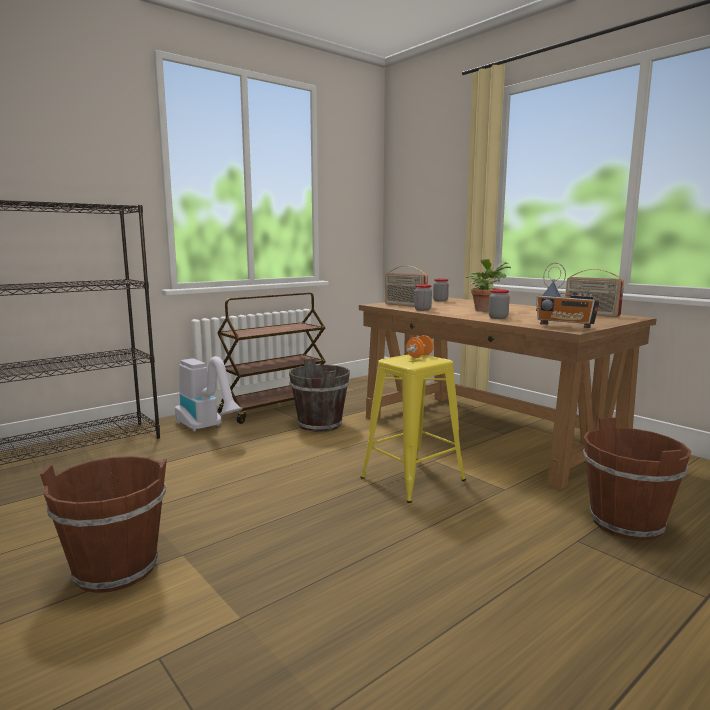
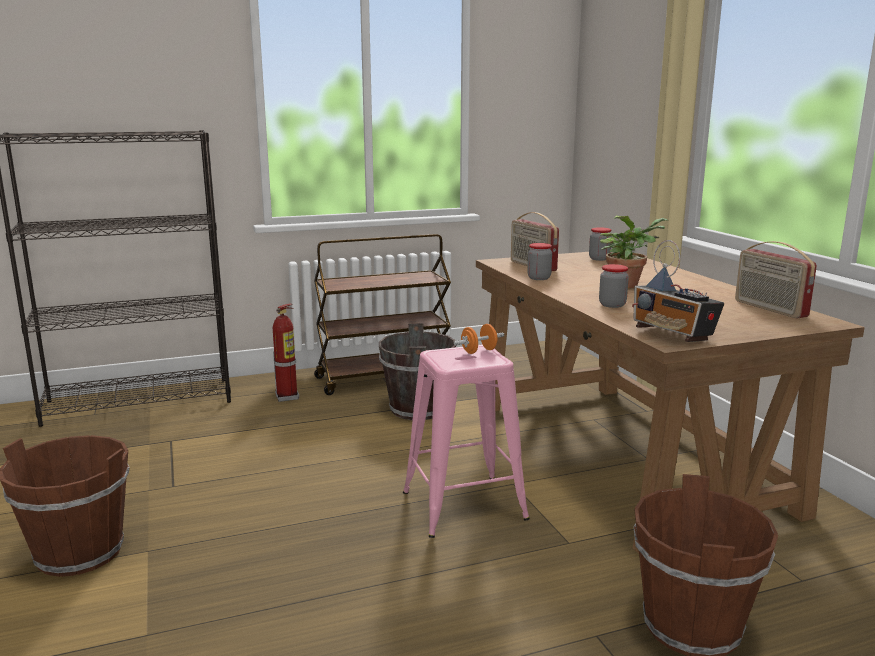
camera: 20 degrees right, 5 degrees up
vacuum cleaner [175,356,243,432] -> fire extinguisher [273,303,299,402]
yellow stool [360,354,466,503] -> pink stool [403,345,530,538]

